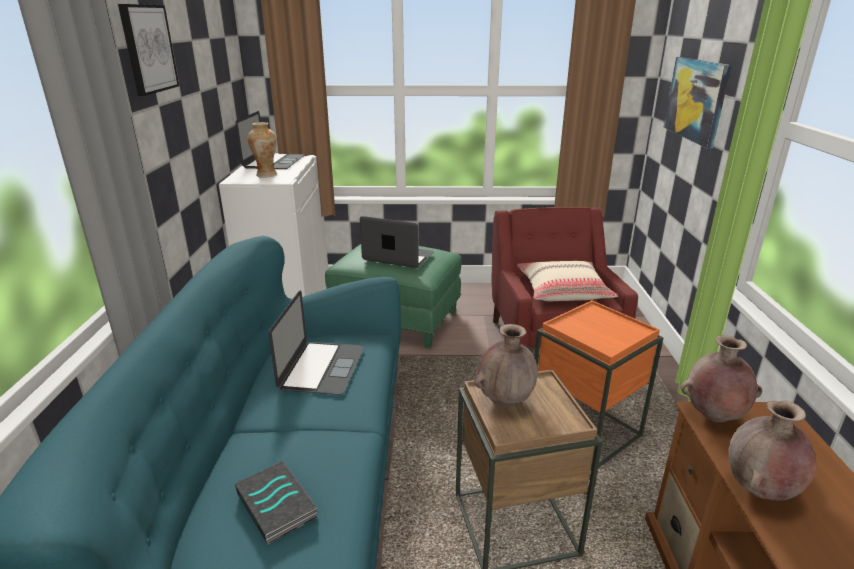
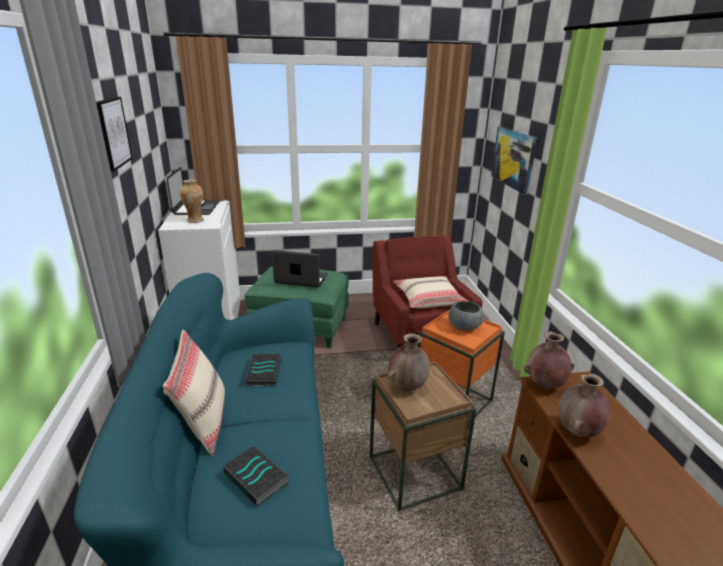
camera: 10 degrees left, 0 degrees up
laptop [269,290,364,395] -> book [245,354,281,386]
none -> beige pillow [163,329,225,456]
none -> grey bowl [448,301,484,331]

